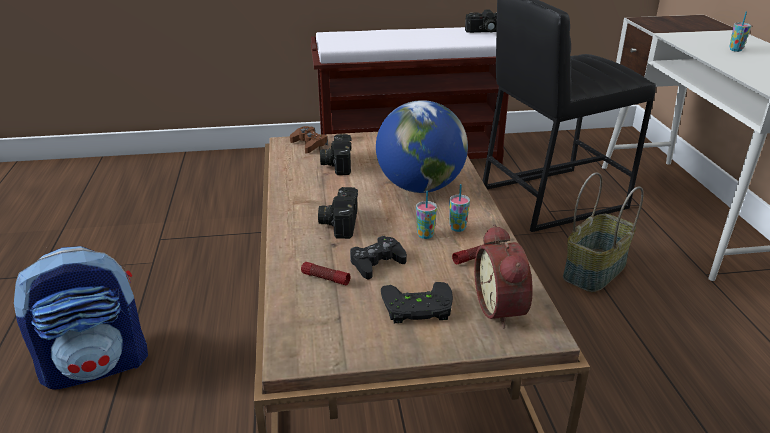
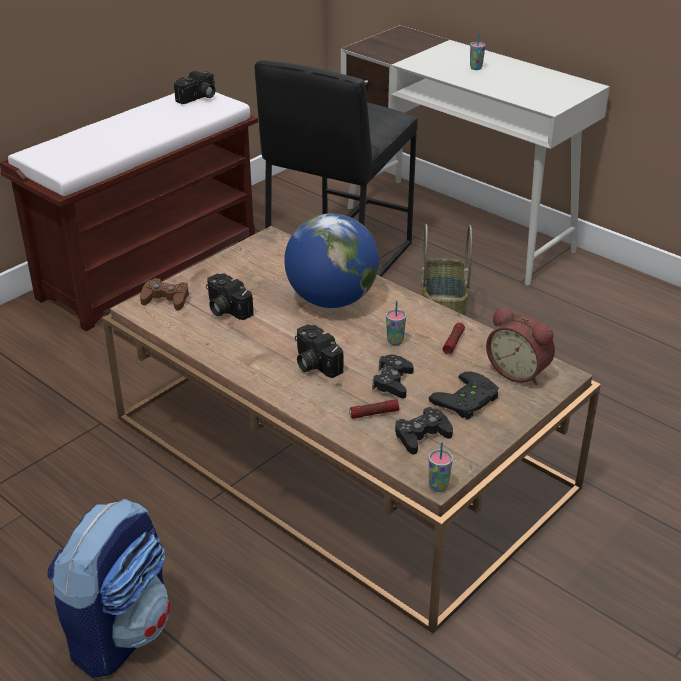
camera: 40 degrees left, 5 degrees up
cup [449,184,470,232] -> cup moved to [429,442,453,492]
none -> black game controller [395,407,453,455]

